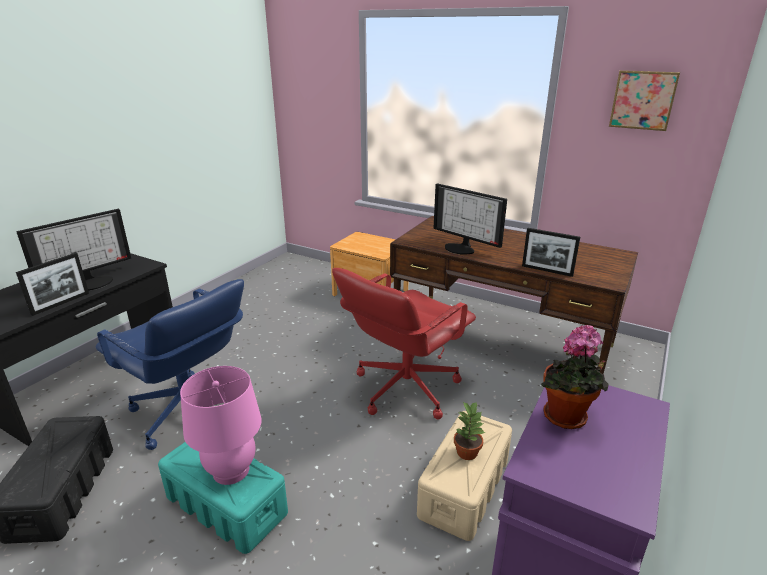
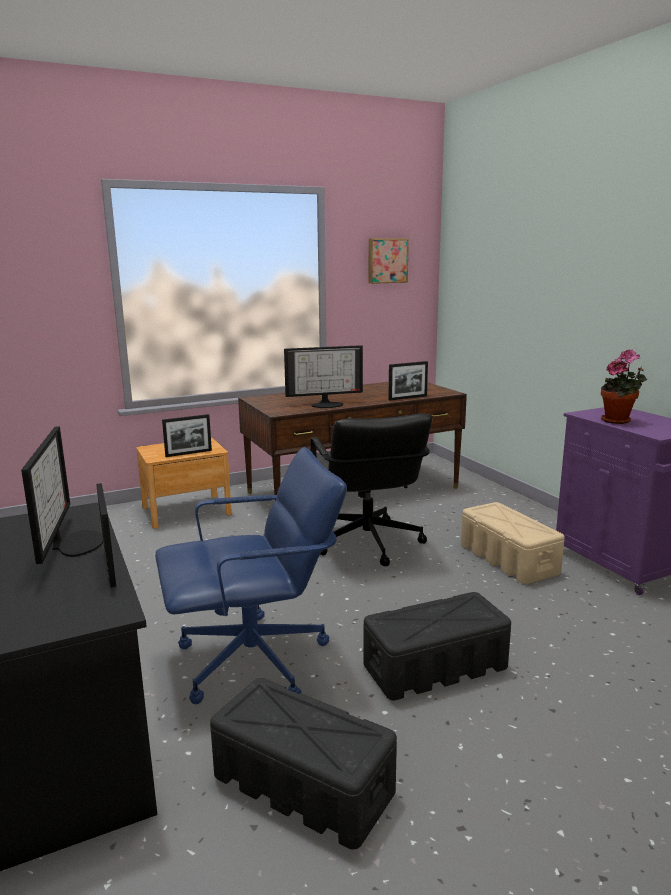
camera: 55 degrees left, 10 degrees down
turquoise storage box [158,442,288,554] -> black storage box [364,592,511,701]
pink table lamp [180,366,262,485] -> none
red office chair [332,268,476,419] -> black office chair [310,414,433,566]
potted plant [454,401,485,460] -> none
none -> picture frame [162,414,212,457]

